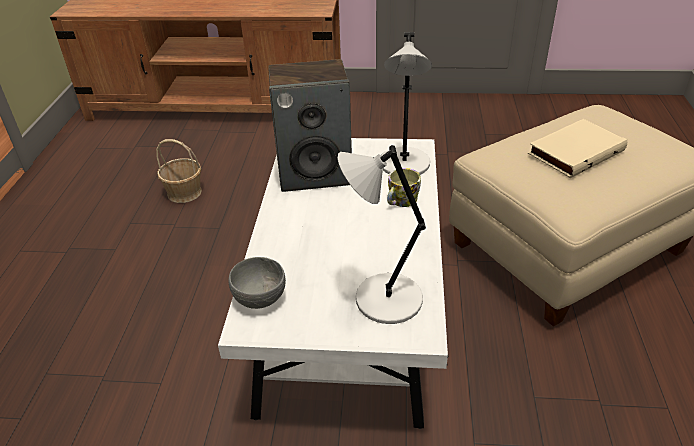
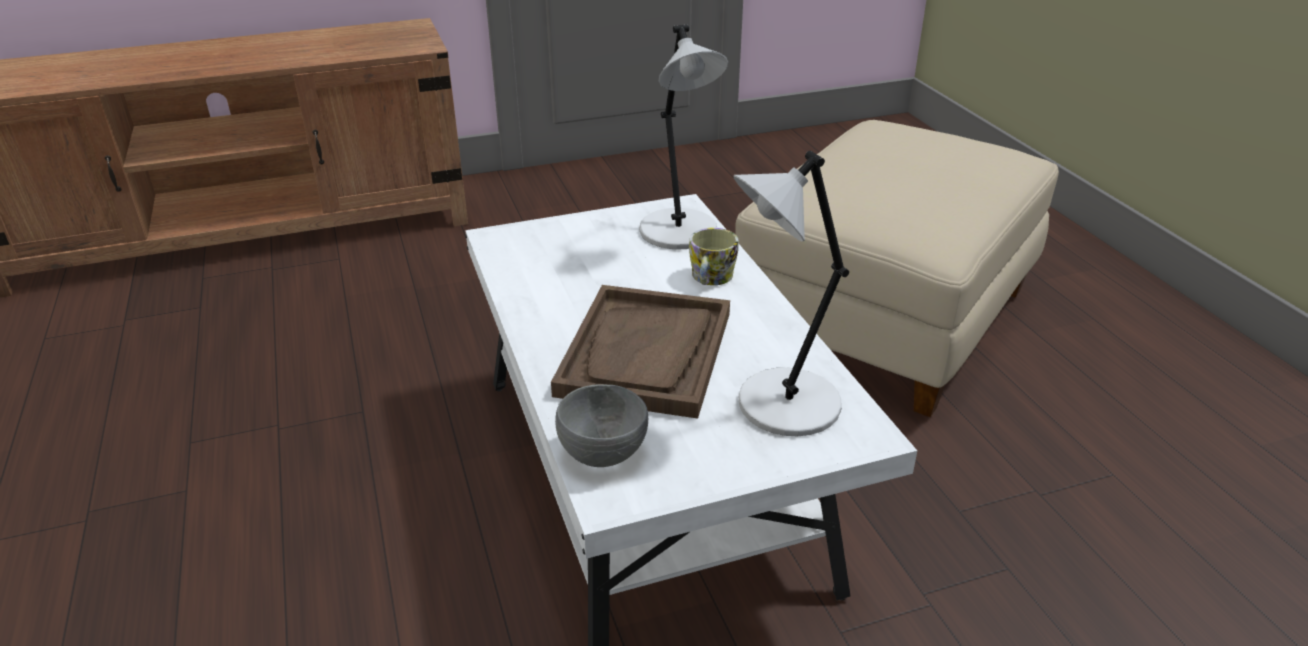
camera: 25 degrees left, 5 degrees down
basket [156,139,202,203] -> none
speaker [268,59,352,192] -> none
beige book [528,119,627,178] -> none
none -> brown tray [551,285,730,419]

